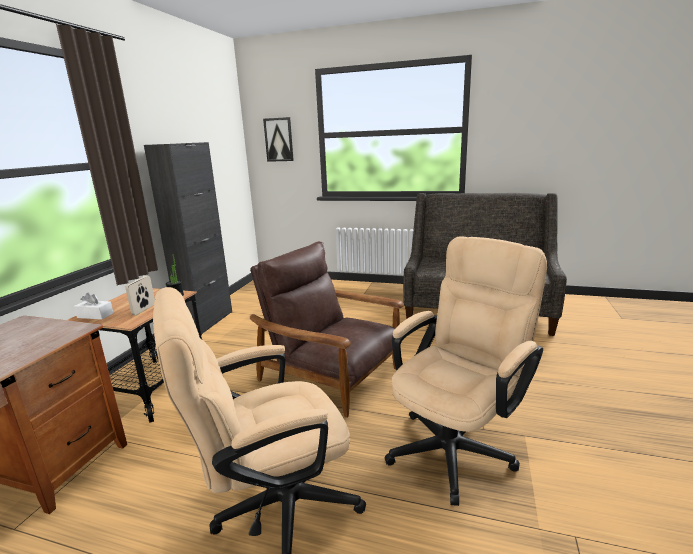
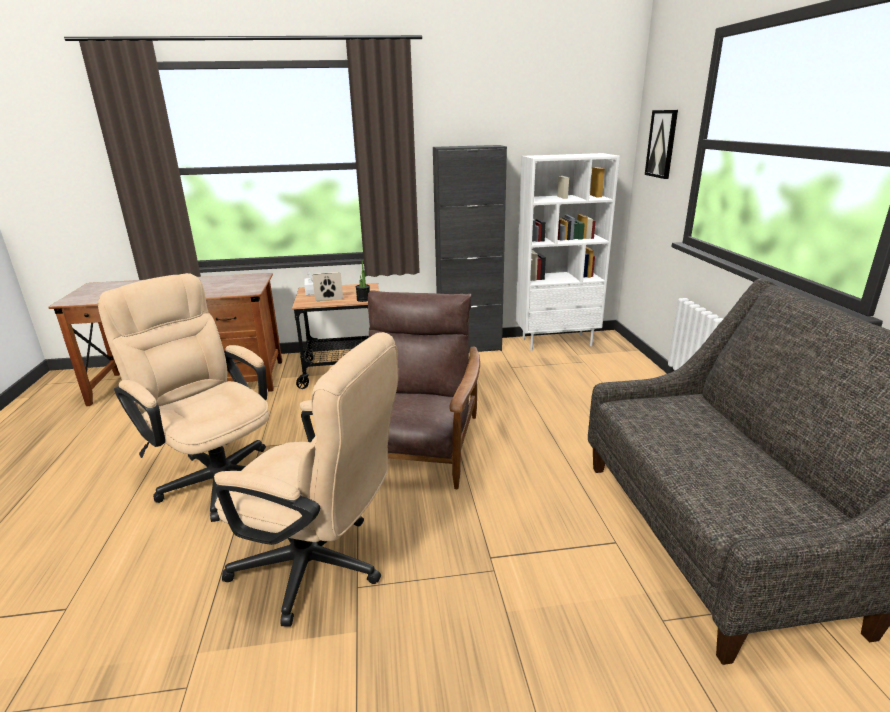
camera: 65 degrees right, 5 degrees up
none -> white bookcase [516,153,620,351]

